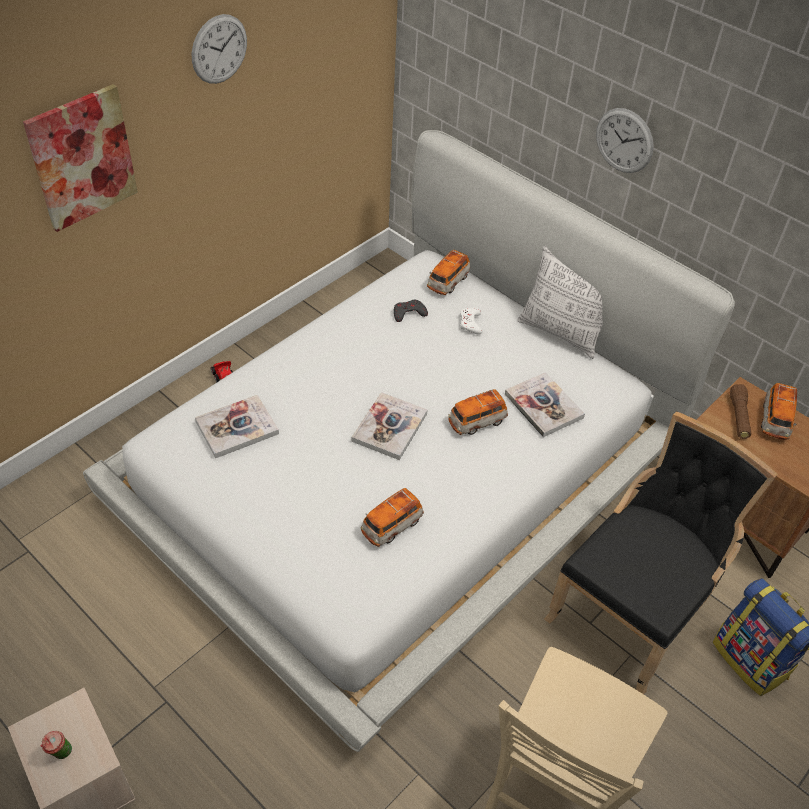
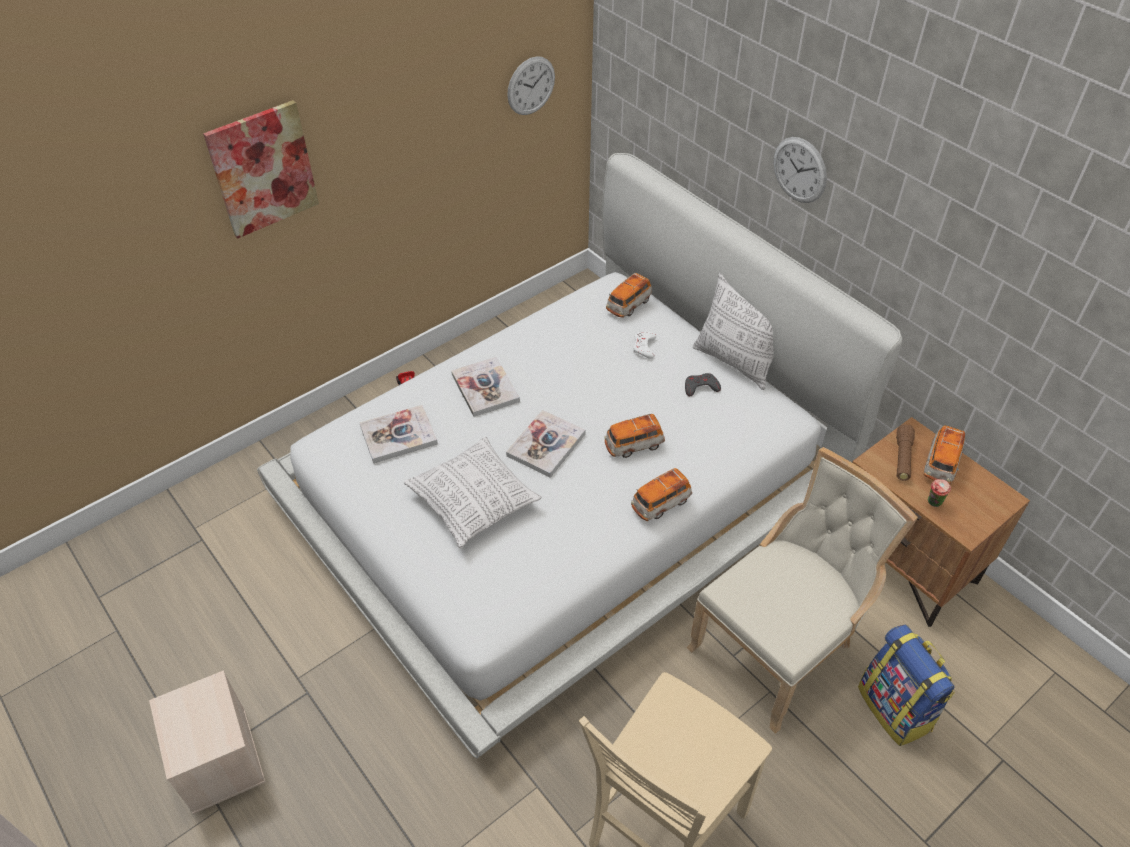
camera: 10 degrees right, 0 degrees up
cup [41,731,72,759] -> cup moved to [928,479,951,507]
wall clock [192,14,247,84] -> wall clock moved to [507,56,555,115]
toy car [361,488,424,547] -> toy car moved to [631,468,692,521]
grey game controller [394,300,428,322] -> grey game controller moved to [685,373,721,396]
book [505,372,585,437] -> book moved to [451,357,520,417]
black chair [544,411,777,694] -> beige chair [686,447,918,734]
none -> pillow [404,437,542,549]

